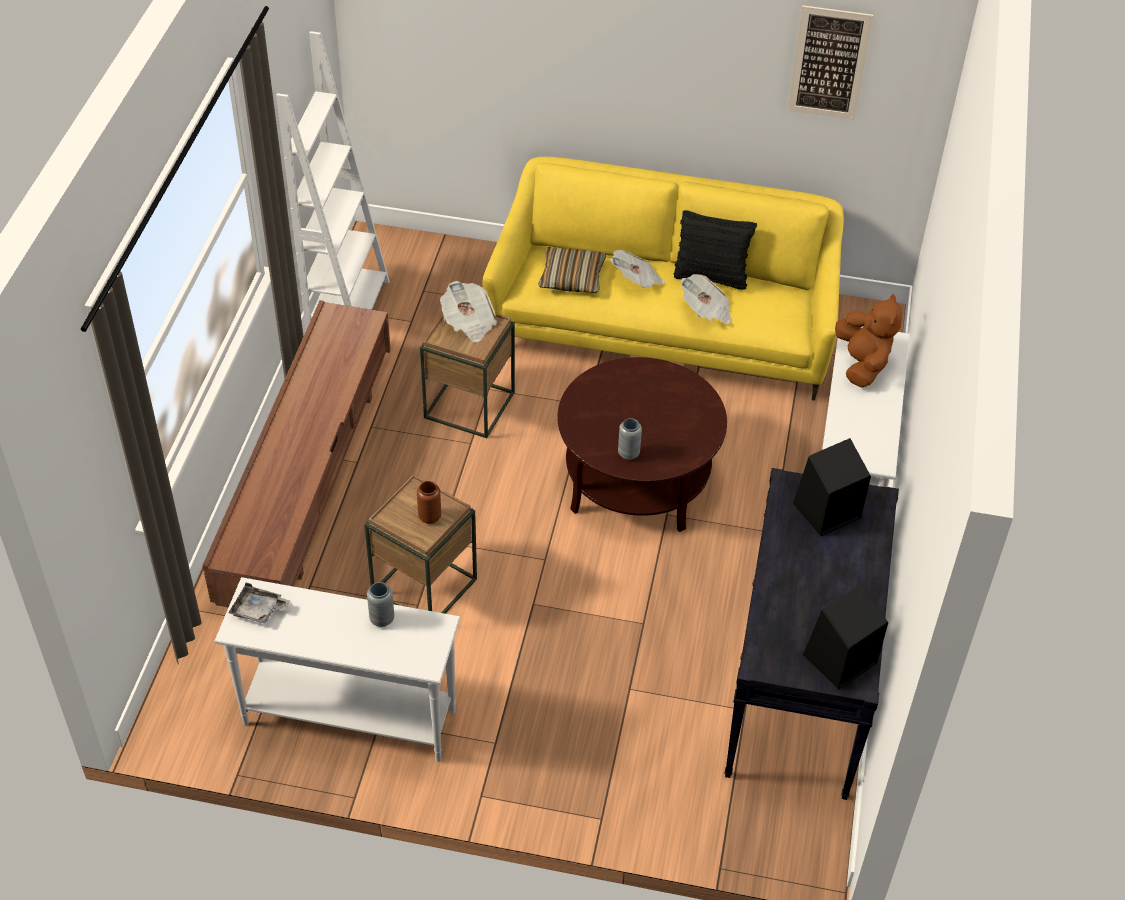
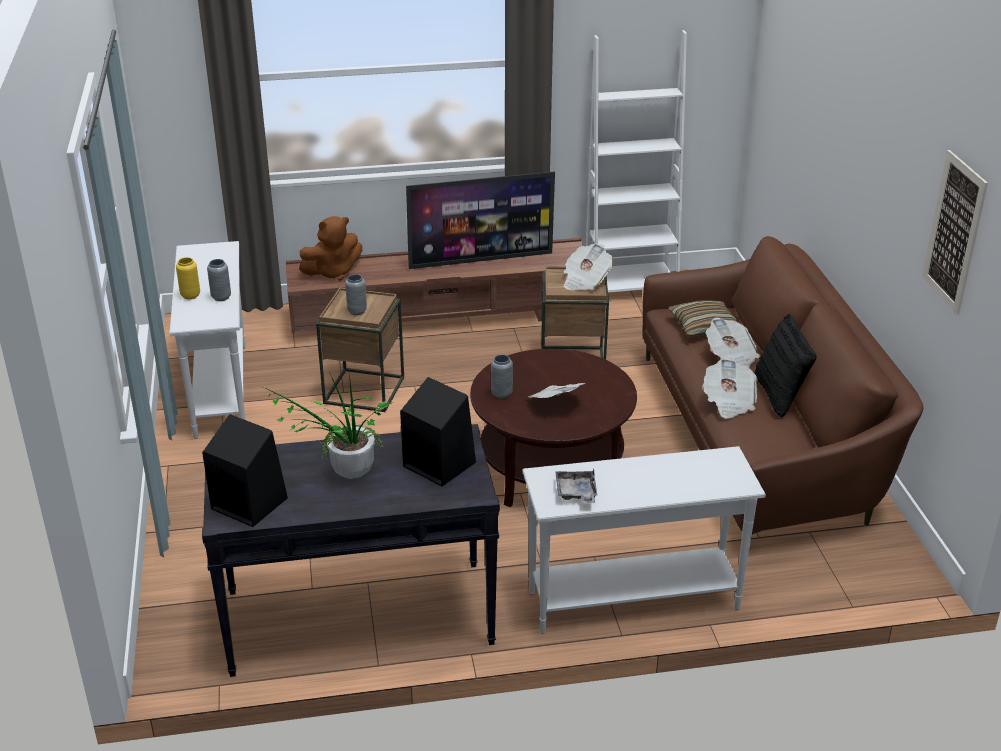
camera: 70 degrees right, 15 degrees down
grey tray [228,582,290,624] -> grey tray moved to [555,469,597,503]
brown vase [417,481,441,524] -> grey vase [345,274,367,315]
yellow sofa [483,157,844,401] -> brown sofa [643,236,923,534]
brown plush toy [835,294,902,388] -> brown plush toy moved to [299,216,362,280]
none -> yellow vase [176,257,200,300]
none -> potted plant [266,372,392,479]
none -> television [406,171,555,269]
none -> newspaper [528,383,586,398]

